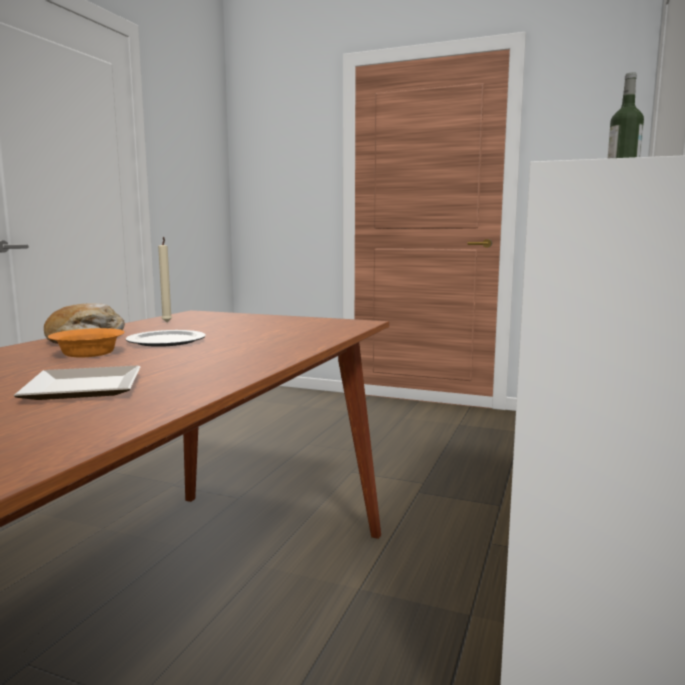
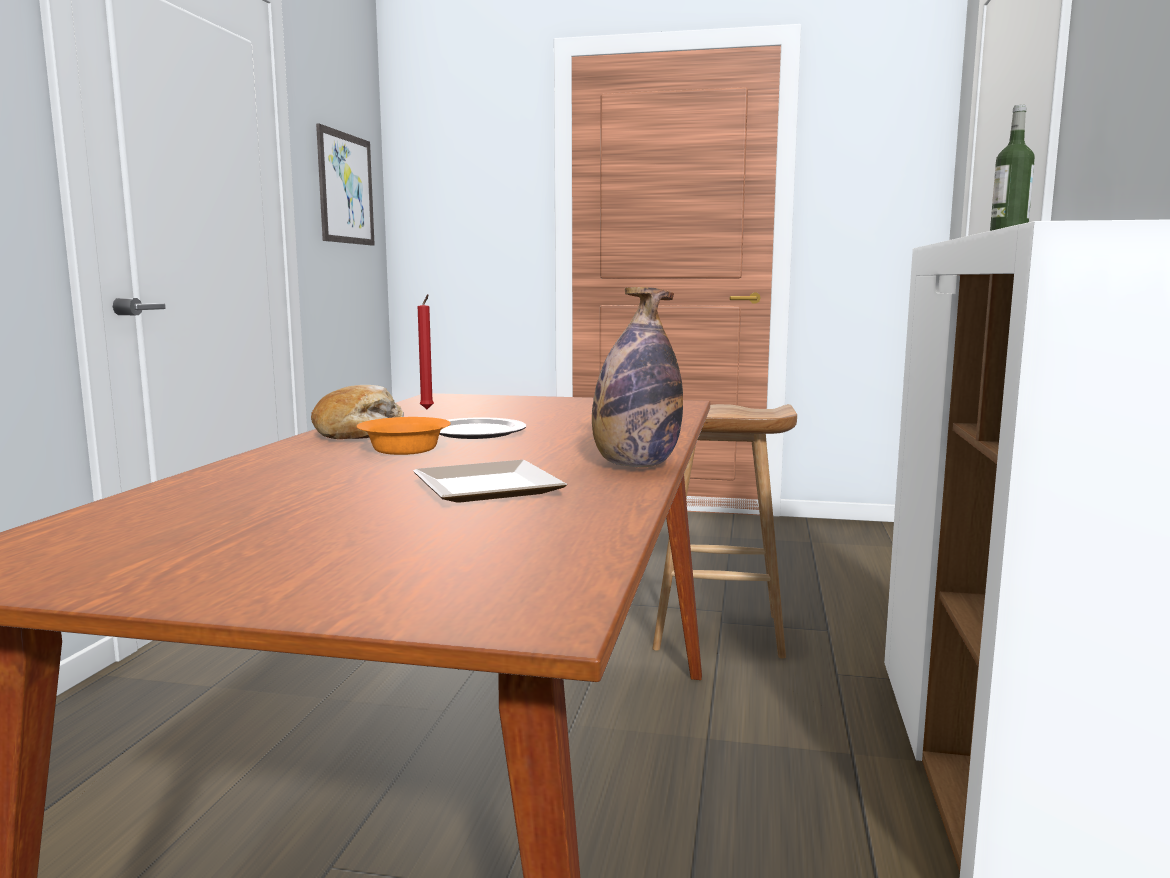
camera: 10 degrees left, 0 degrees up
beige candle [158,237,172,322] -> red candle [418,294,434,409]
none -> picture [316,123,375,246]
none -> bottle [592,287,683,467]
none -> brown stool [652,404,797,659]

